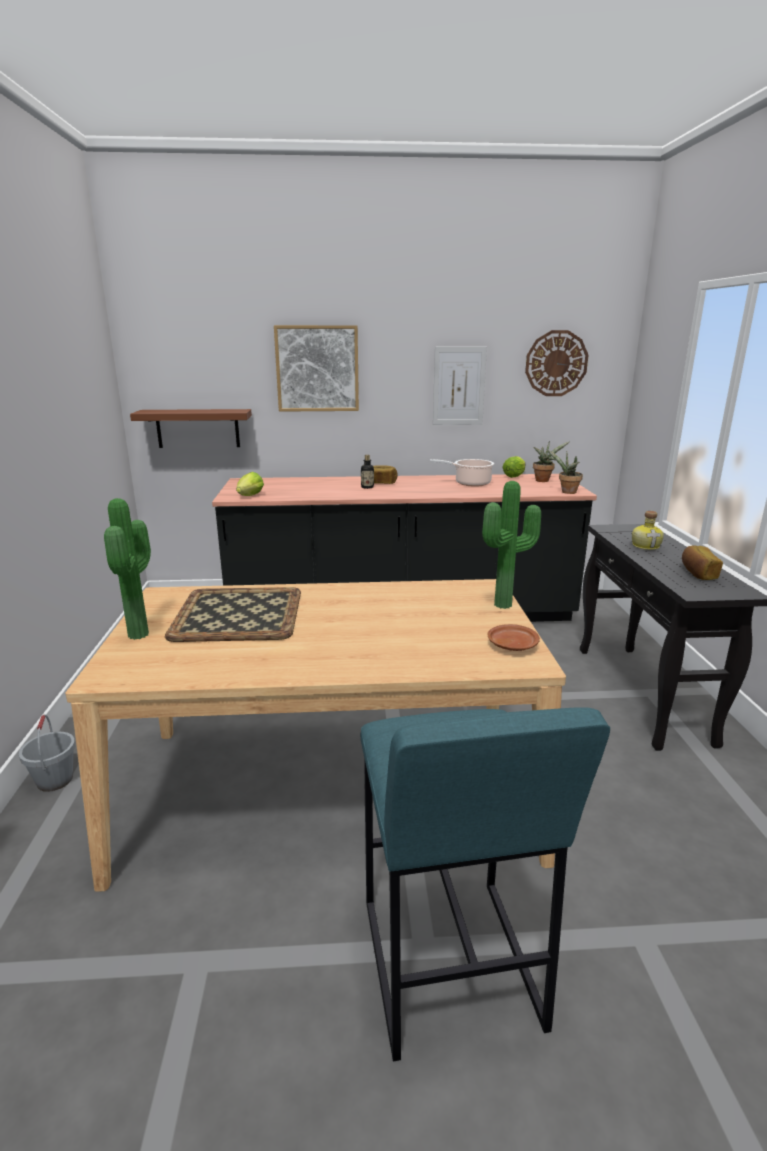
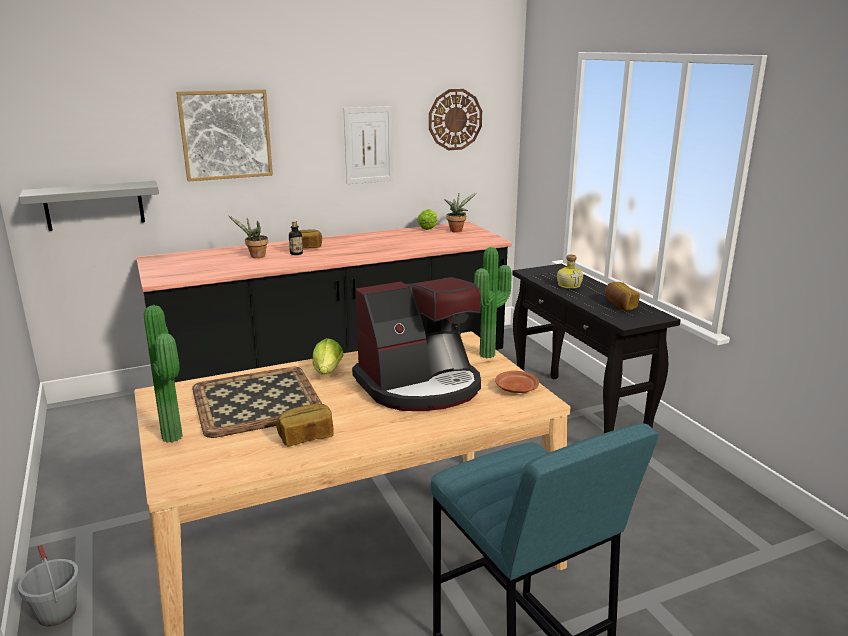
camera: 20 degrees left, 0 degrees up
brown shelf [130,409,252,448] -> grey shelf [19,181,159,231]
lettuce [236,472,264,496] -> lettuce moved to [313,338,344,374]
cooking pot [430,459,494,487] -> none
potted plant [547,449,583,494] -> potted plant moved to [229,216,268,258]
none -> bread [276,404,333,447]
none -> coffee machine [352,277,481,411]

